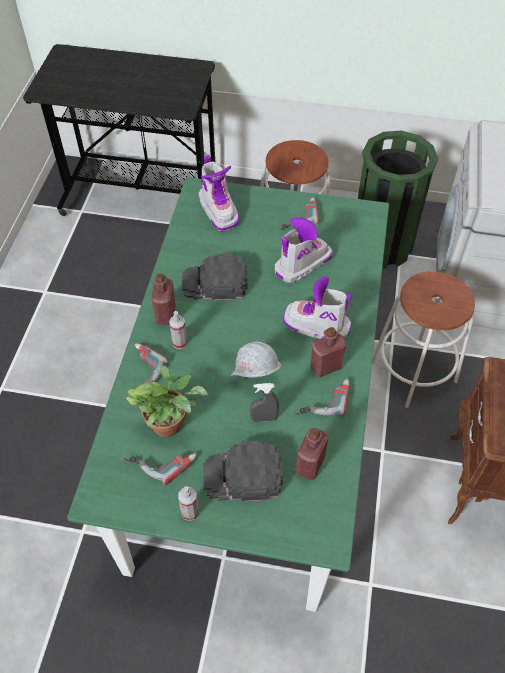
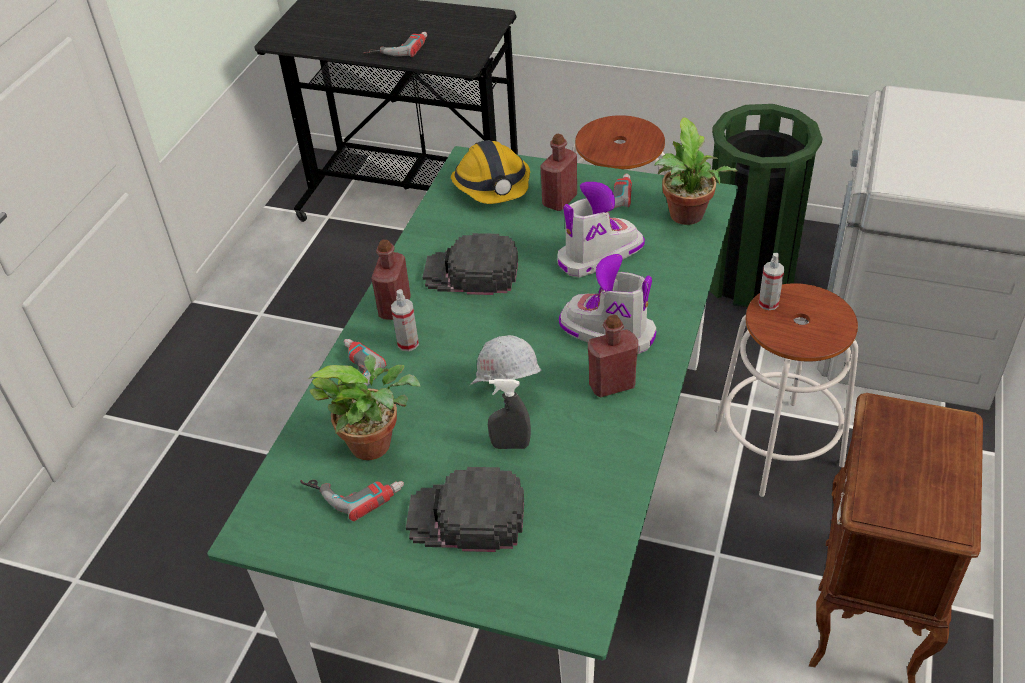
camera: 10 degrees right, 10 degrees down
spray bottle [178,486,199,521] -> spray bottle moved to [759,253,784,310]
boot [198,155,239,231] -> hard hat [451,140,530,204]
power drill [294,379,350,416] -> power drill moved to [364,32,427,57]
red bottle [295,428,328,480] -> red bottle moved to [540,134,577,211]
none -> potted plant [654,117,738,225]

